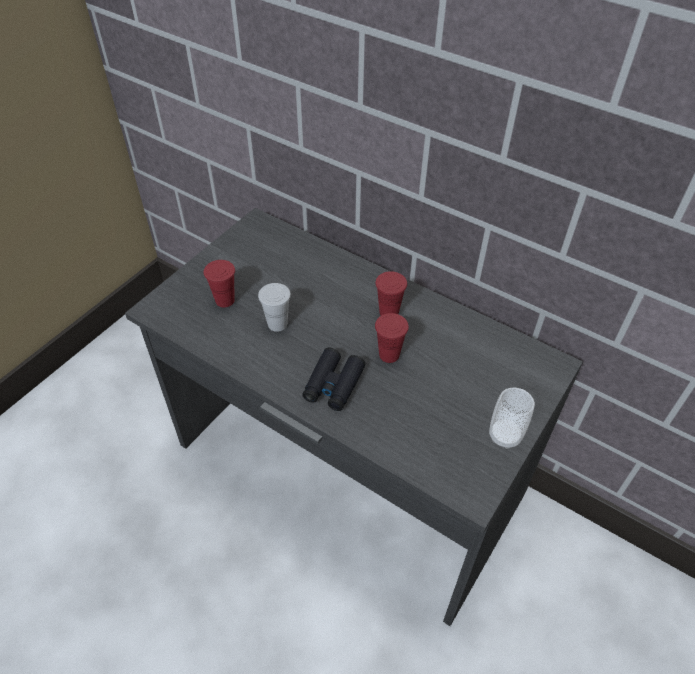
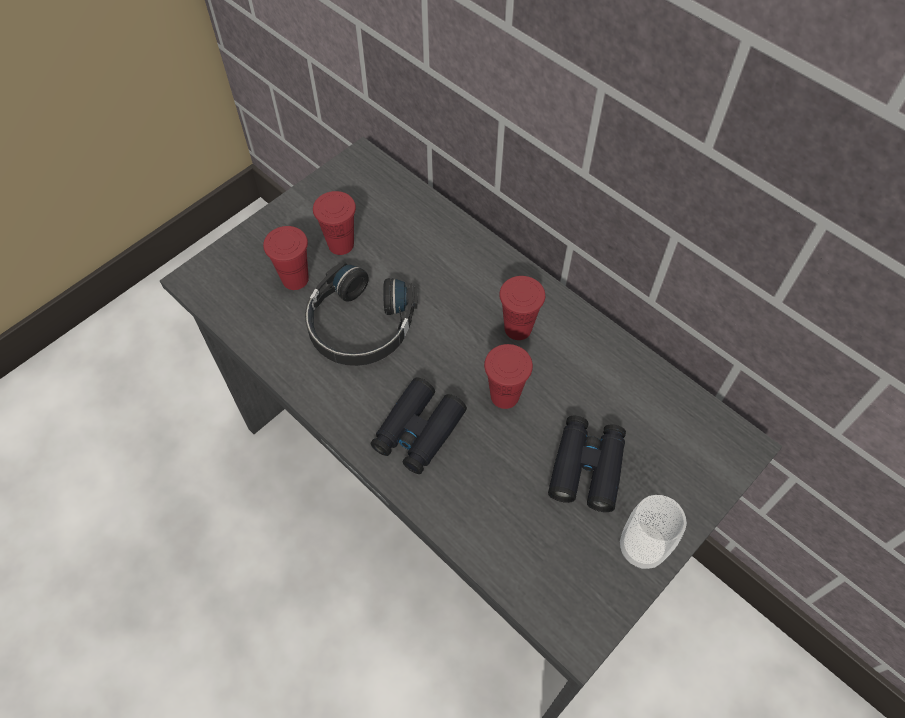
camera: 10 degrees right, 10 degrees up
white cup [258,283,291,332] -> black headphones [305,262,418,366]
none -> red cup [313,191,356,255]
none -> black binoculars [548,416,626,512]

